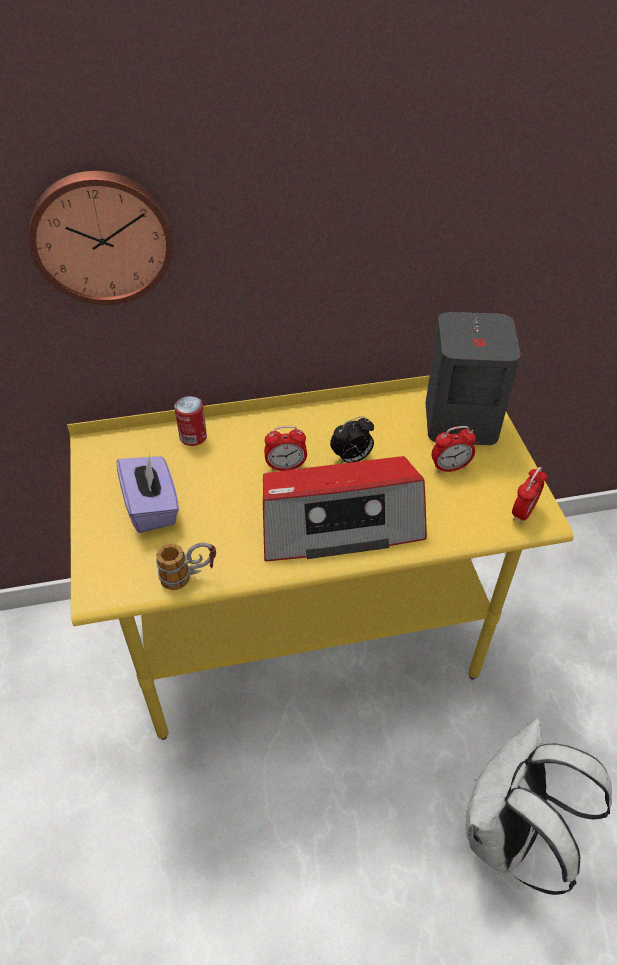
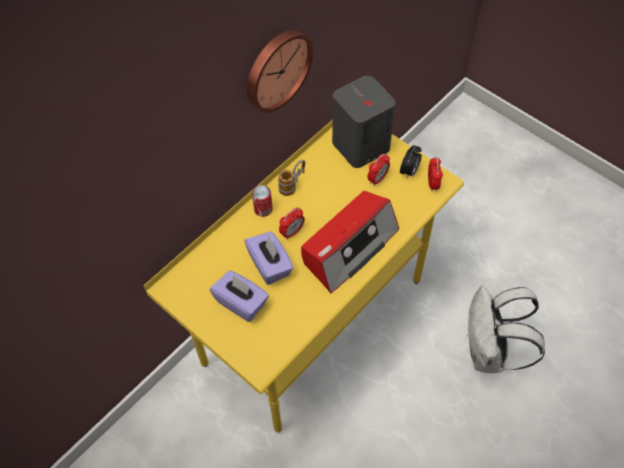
camera: 35 degrees left, 10 degrees up
wall clock [29,171,173,305] -> wall clock moved to [246,30,313,113]
mug [156,543,216,590] -> mug moved to [278,160,305,196]
can [174,396,207,446] -> can moved to [252,185,273,217]
alarm clock [330,416,374,464] -> alarm clock moved to [400,145,422,178]
none -> purple tissue box [244,232,294,285]

